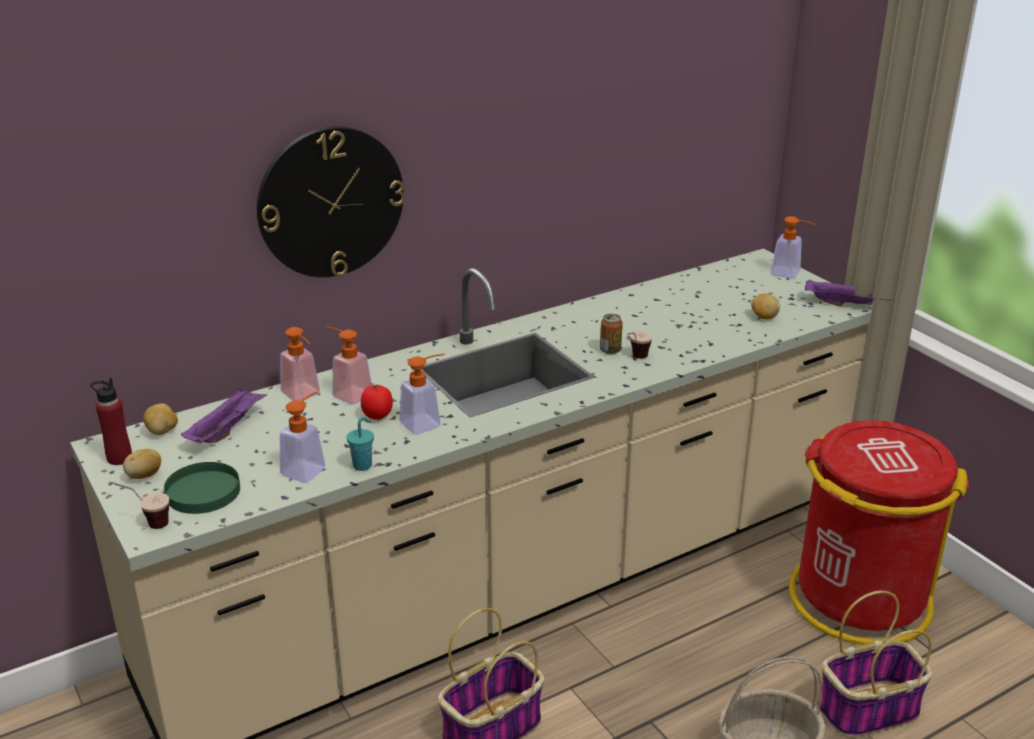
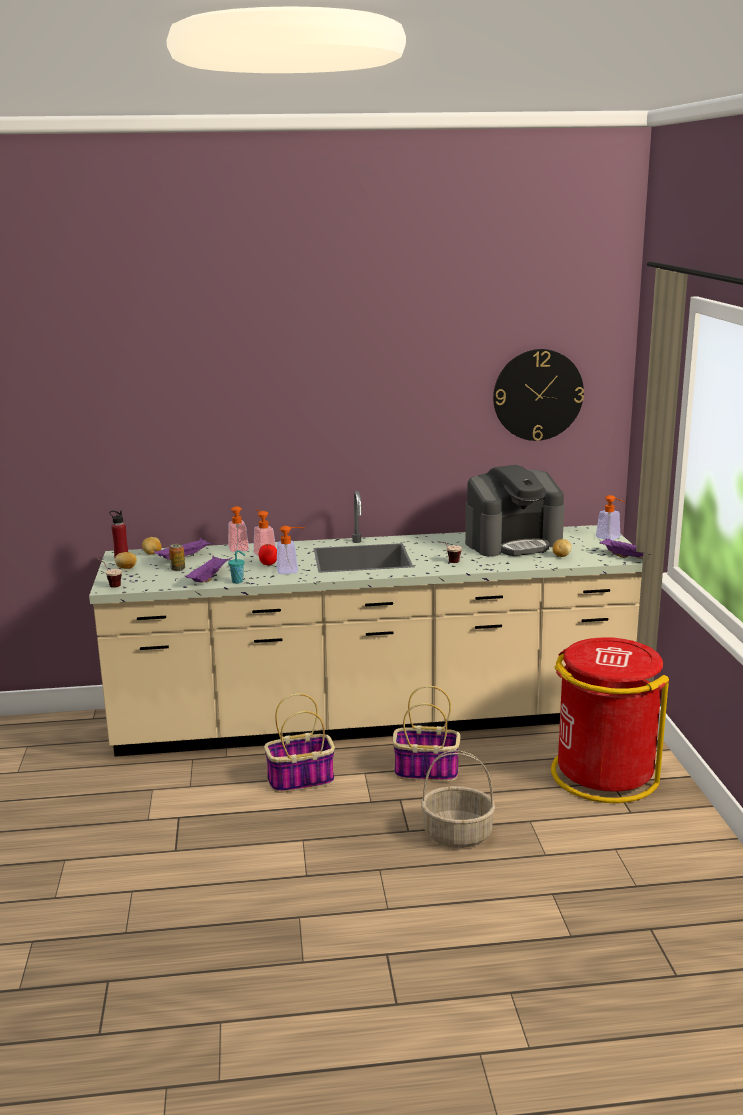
camera: 25 degrees right, 10 degrees down
green plate [164,462,240,514] -> none
wall clock [257,126,405,277] -> wall clock moved to [493,349,584,441]
soap dispenser [280,391,325,483] -> purple tray [185,556,232,583]
can [600,314,623,354] -> can moved to [169,544,185,571]
basket [817,591,932,737] -> basket moved to [393,686,461,782]
none -> coffee machine [465,465,564,557]

